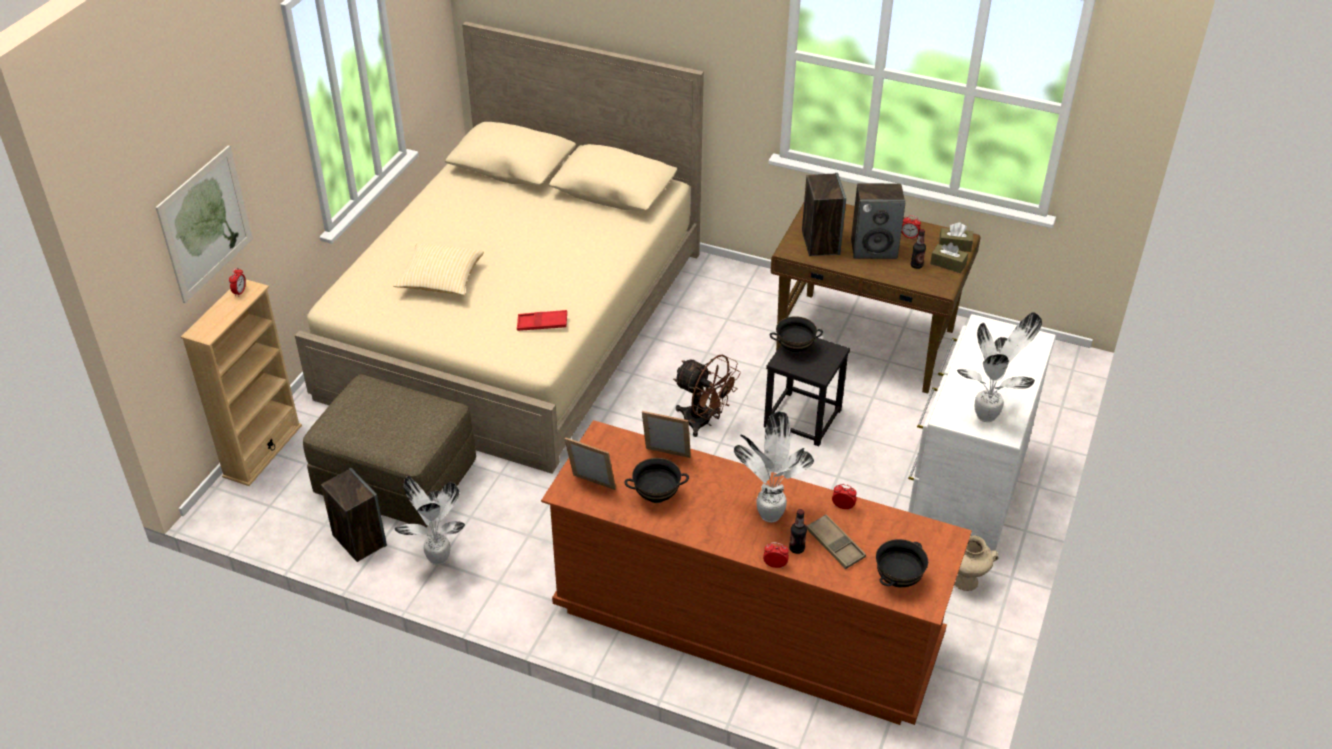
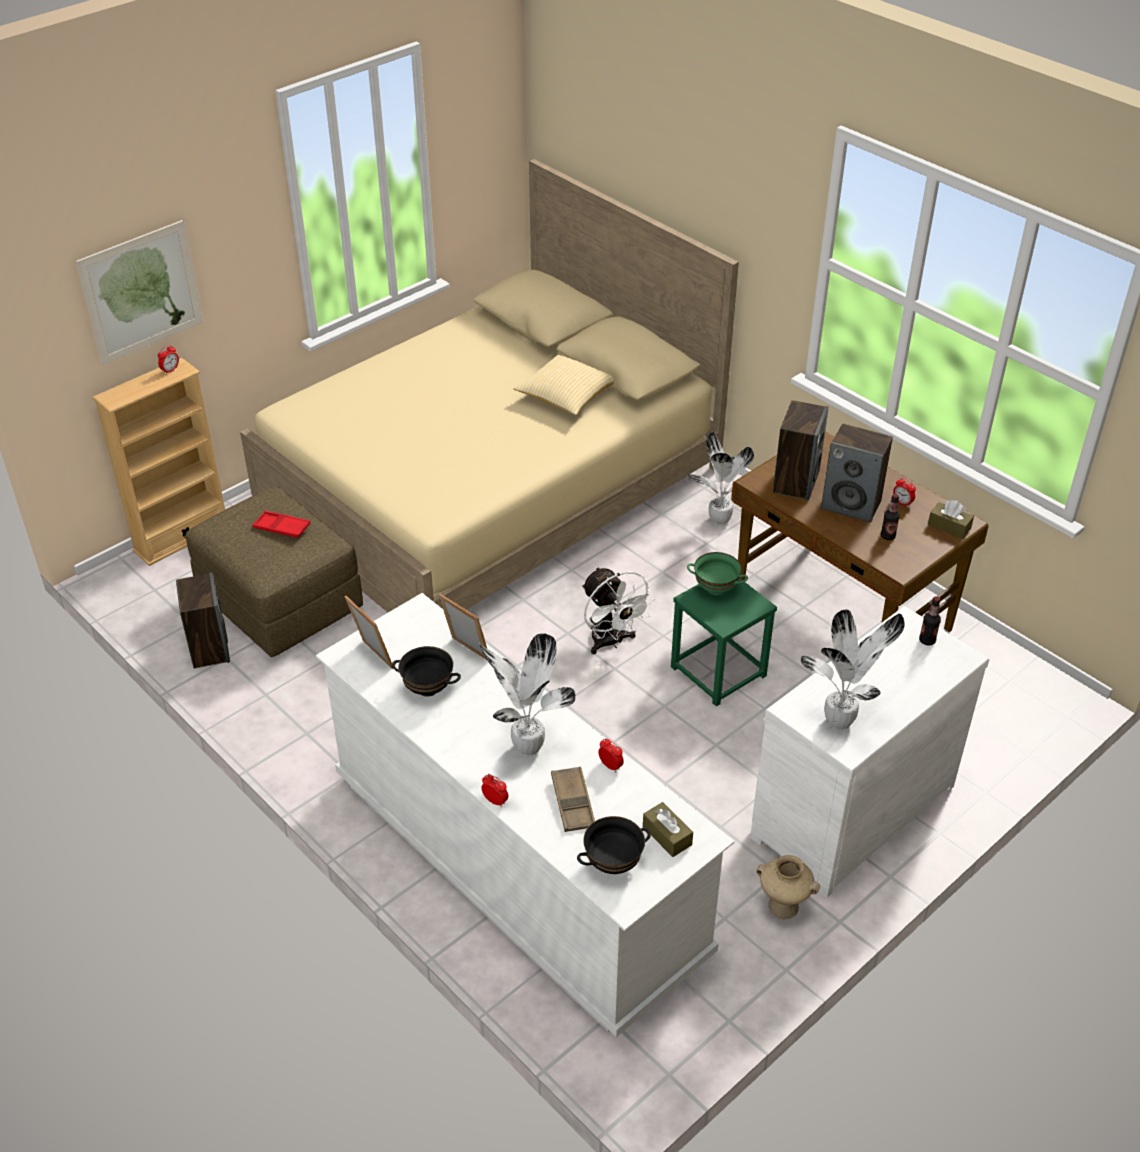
camera: 25 degrees right, 0 degrees up
pillow [393,243,484,296] -> pillow moved to [514,355,614,415]
potted plant [394,476,465,565] -> potted plant moved to [688,432,754,526]
red tray [517,310,567,331] -> red tray moved to [252,511,311,538]
brown dresser [541,420,972,725] -> white dresser [316,593,734,1037]
brown fan [673,355,741,437] -> white fan [582,567,656,654]
black stool [764,338,850,446] -> green stool [671,578,777,706]
black bowl [770,316,823,354] -> green bowl [687,552,748,595]
bottle [789,509,807,554] -> bottle moved to [919,596,941,645]
brown tissue box [930,242,968,273] -> brown tissue box moved to [643,802,693,857]

